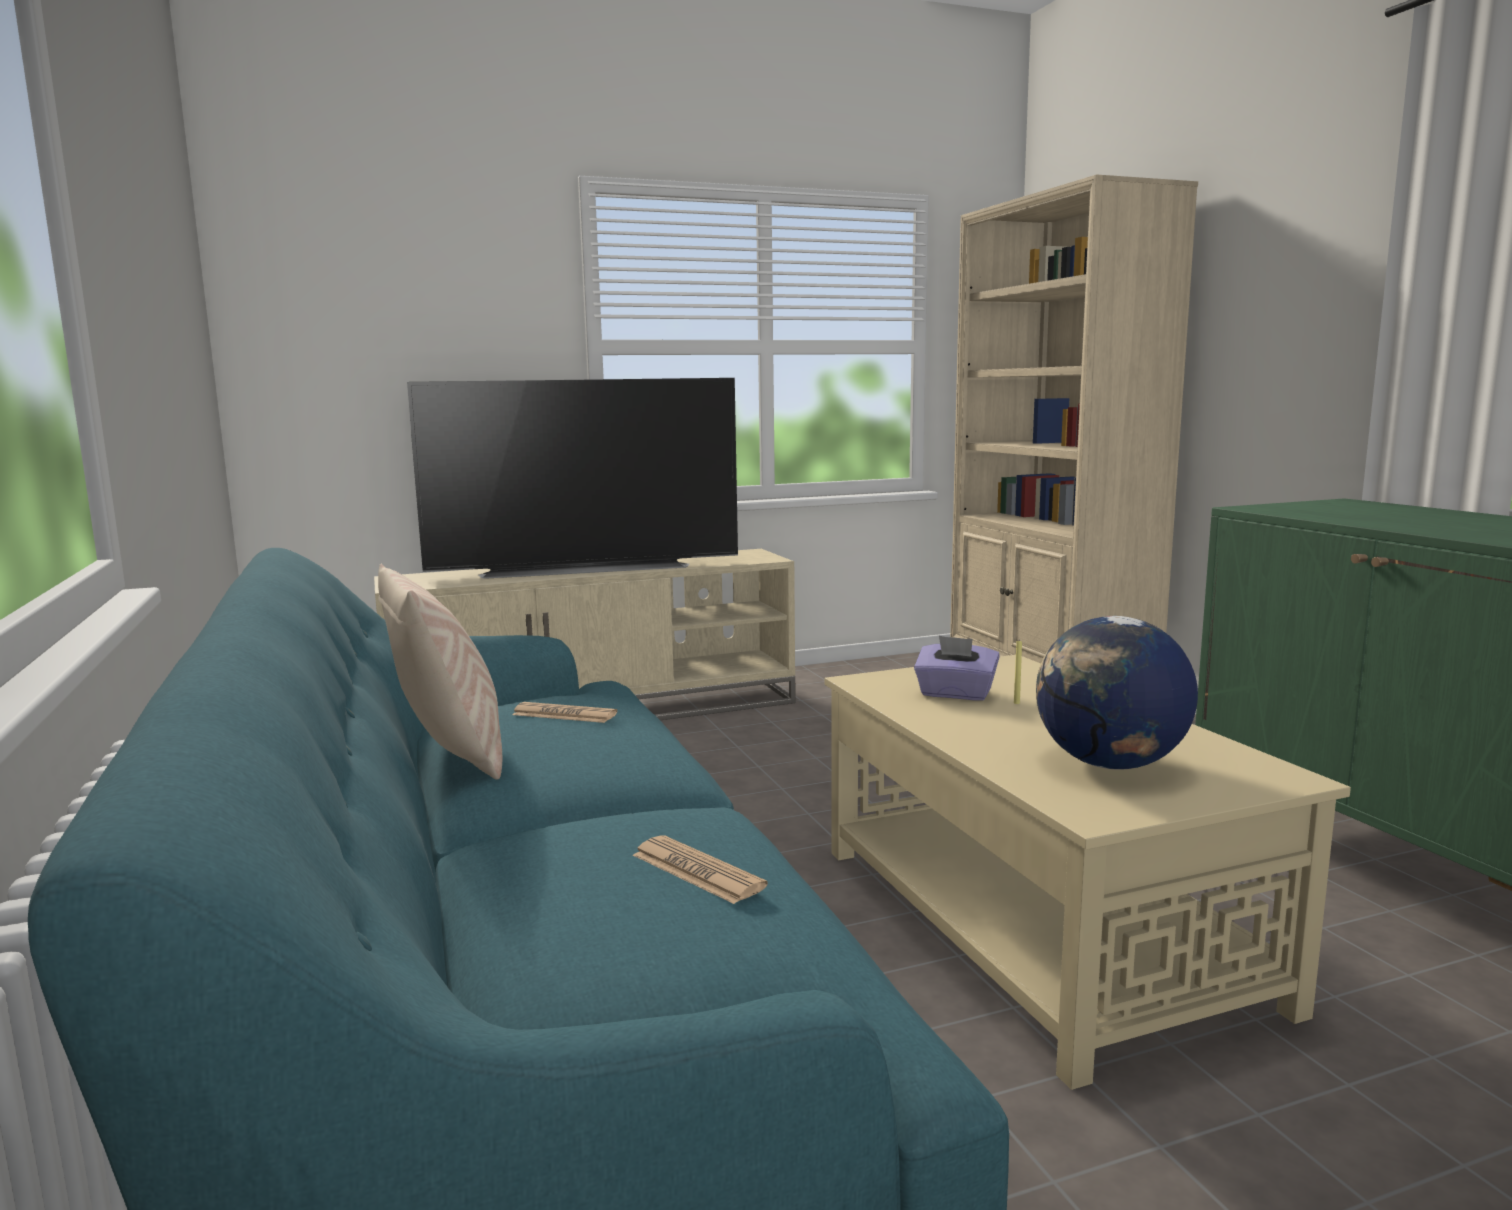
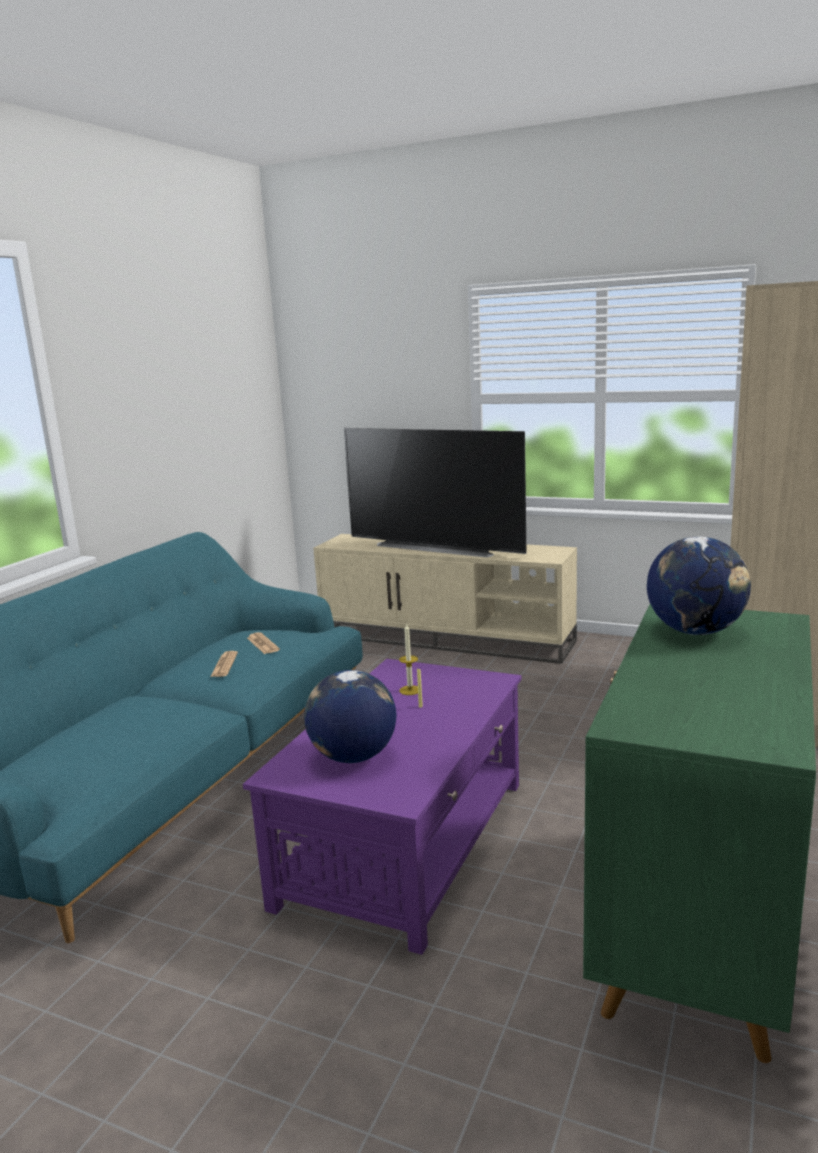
camera: 45 degrees right, 5 degrees up
beige pillow [378,564,502,780] -> none
newspaper [633,836,768,904] -> newspaper moved to [210,651,238,677]
beige coffee table [825,655,1351,1090] -> purple coffee table [243,659,522,955]
purple tissue box [914,636,1000,701] -> candle [399,623,418,695]
none -> globe [647,537,751,635]

